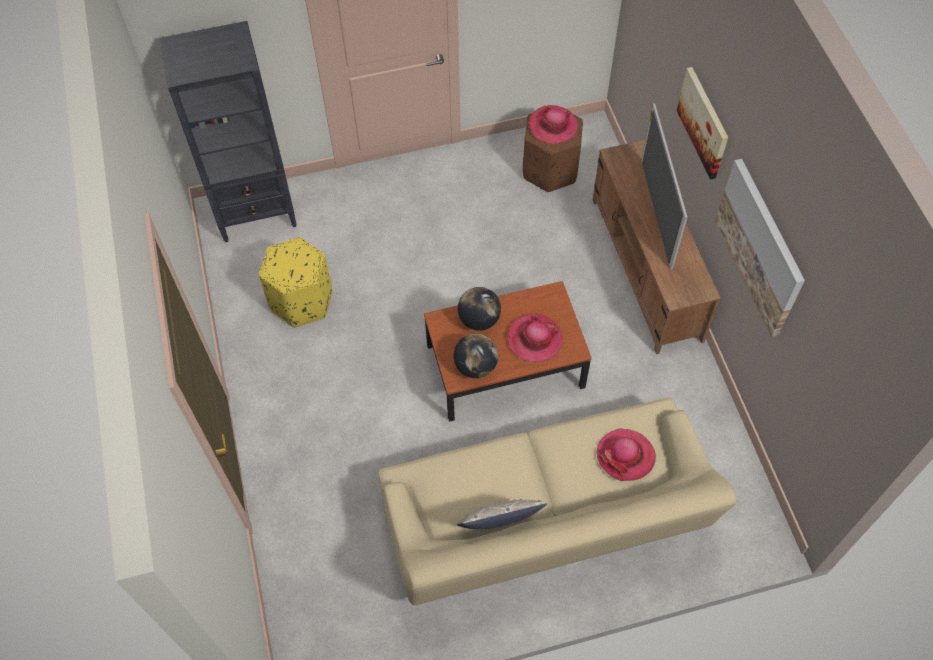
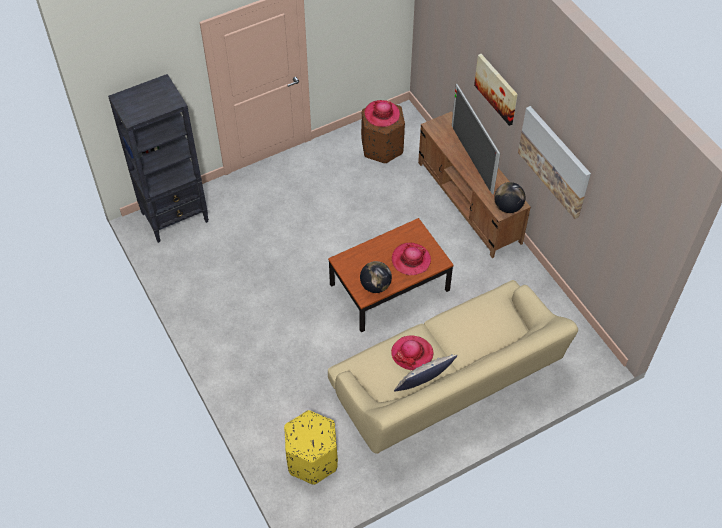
camera: 15 degrees left, 5 degrees down
yellow ottoman [259,237,332,327] -> yellow ottoman moved to [284,410,338,485]
globe [458,287,501,331] -> globe moved to [494,182,525,213]
hat [596,429,656,481] -> hat moved to [391,335,433,371]

